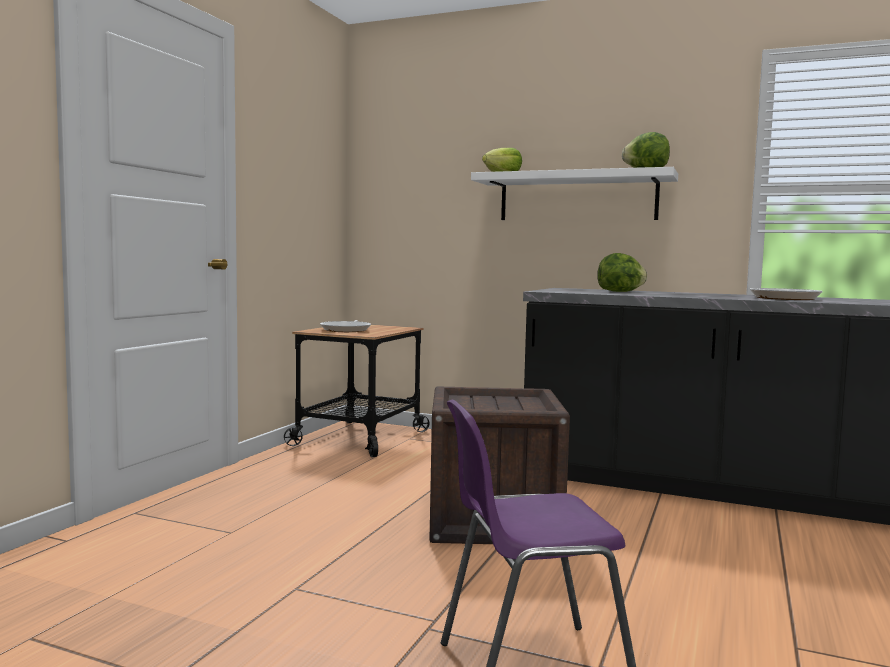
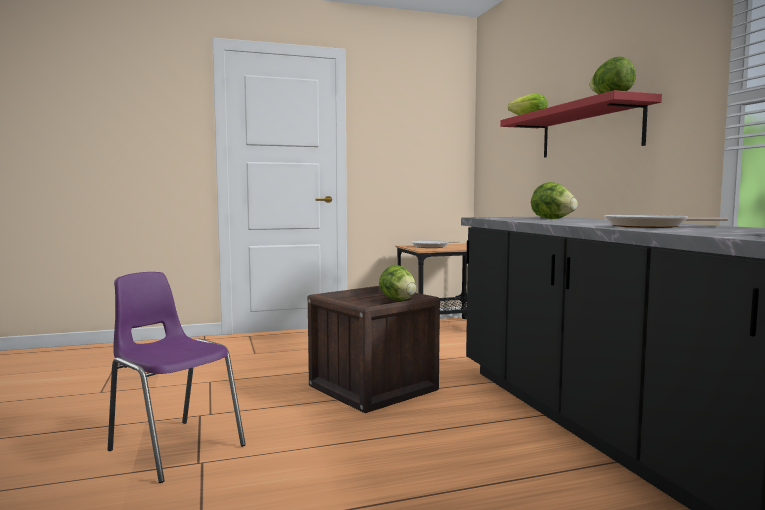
camera: 50 degrees right, 0 degrees up
white shelf [471,167,678,220] -> red shelf [500,90,662,158]
none -> lettuce [379,265,417,301]

